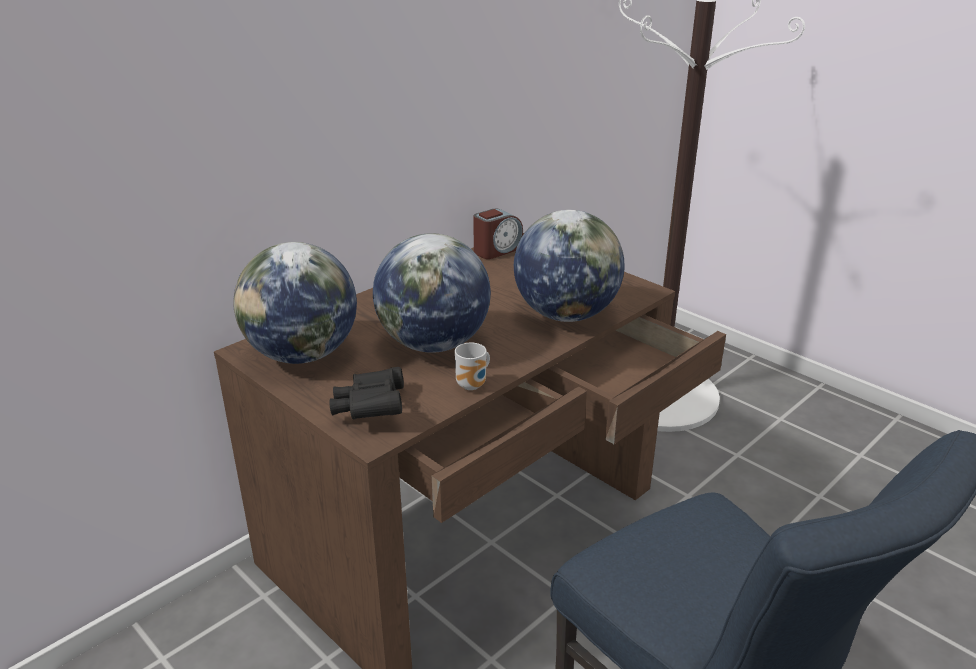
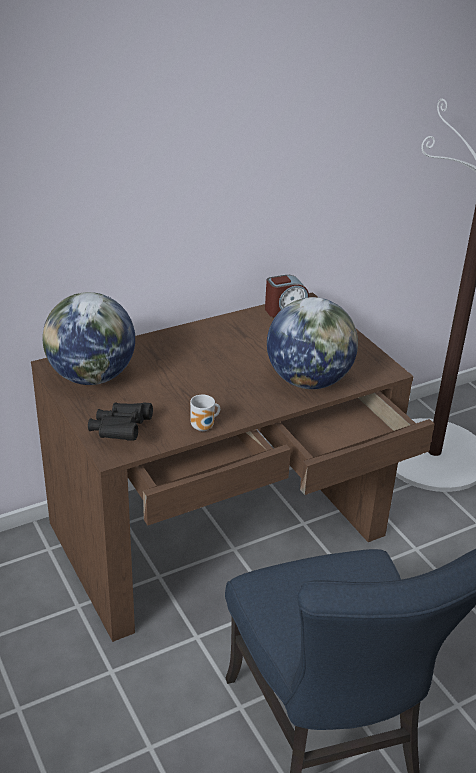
camera: 15 degrees right, 5 degrees up
globe [373,233,491,353] -> none

